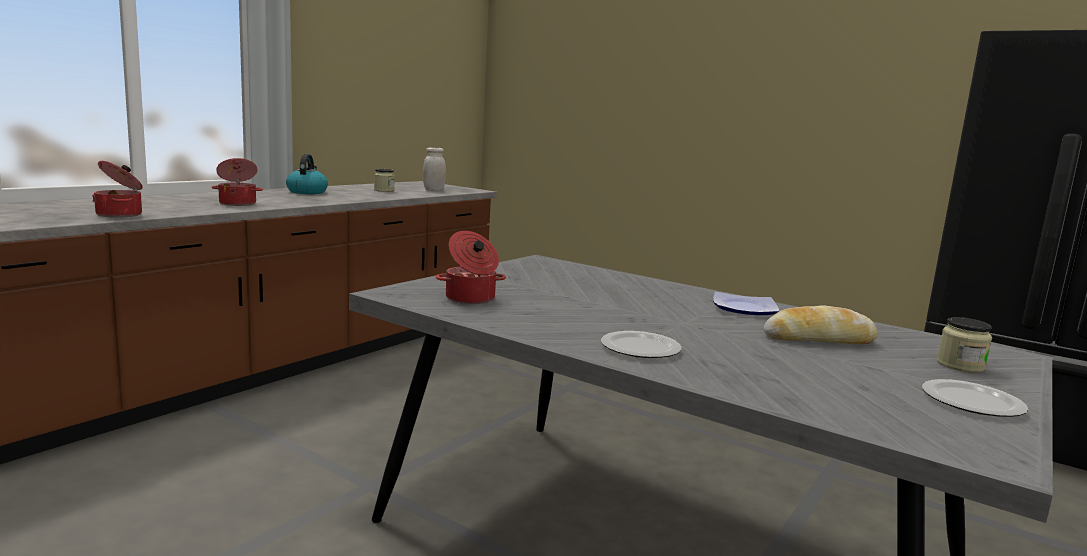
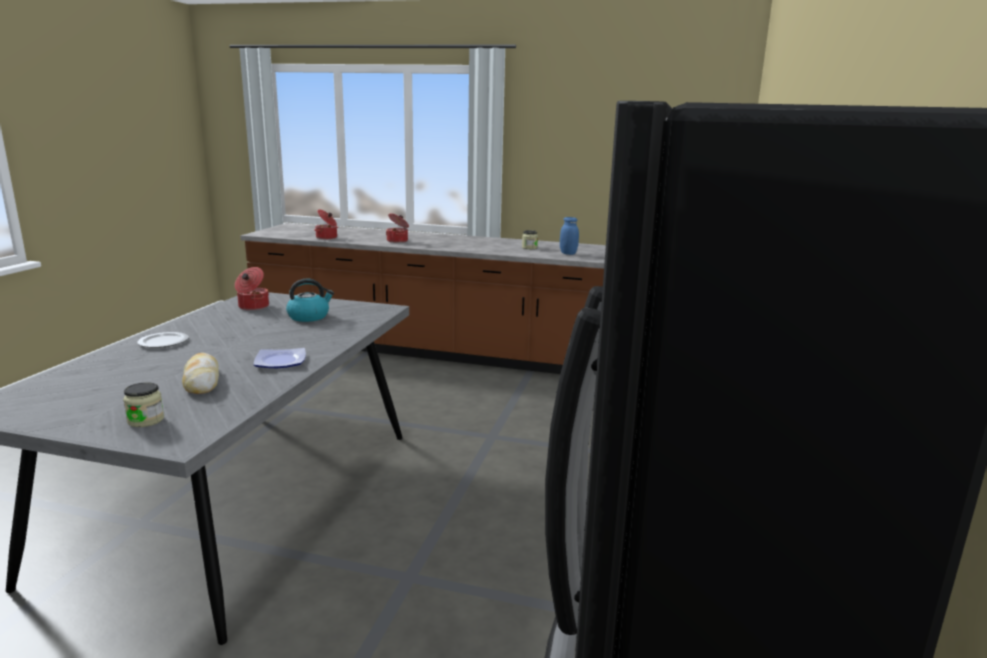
camera: 70 degrees right, 5 degrees up
kettle [286,154,328,194] -> kettle moved to [286,279,334,322]
white jar [423,147,446,191] -> blue jar [560,217,579,255]
plate [922,379,1028,417] -> none

